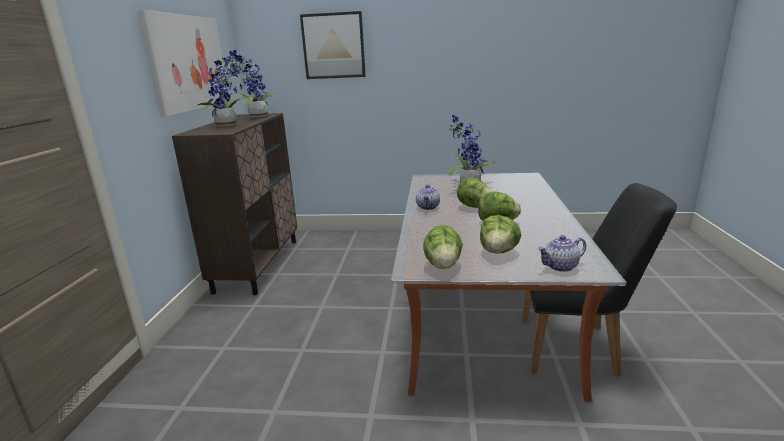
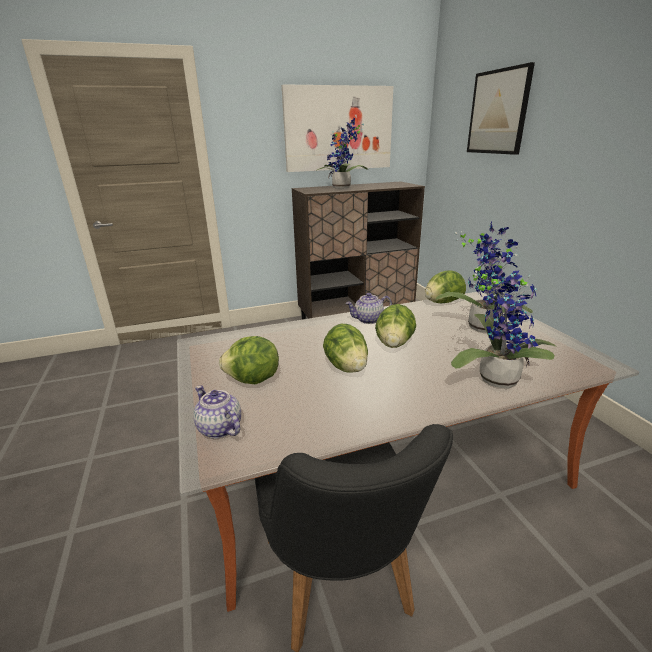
camera: 65 degrees right, 5 degrees up
potted plant [226,51,277,118] -> potted plant moved to [451,248,557,388]
lettuce [423,225,463,269] -> lettuce moved to [425,271,466,303]

